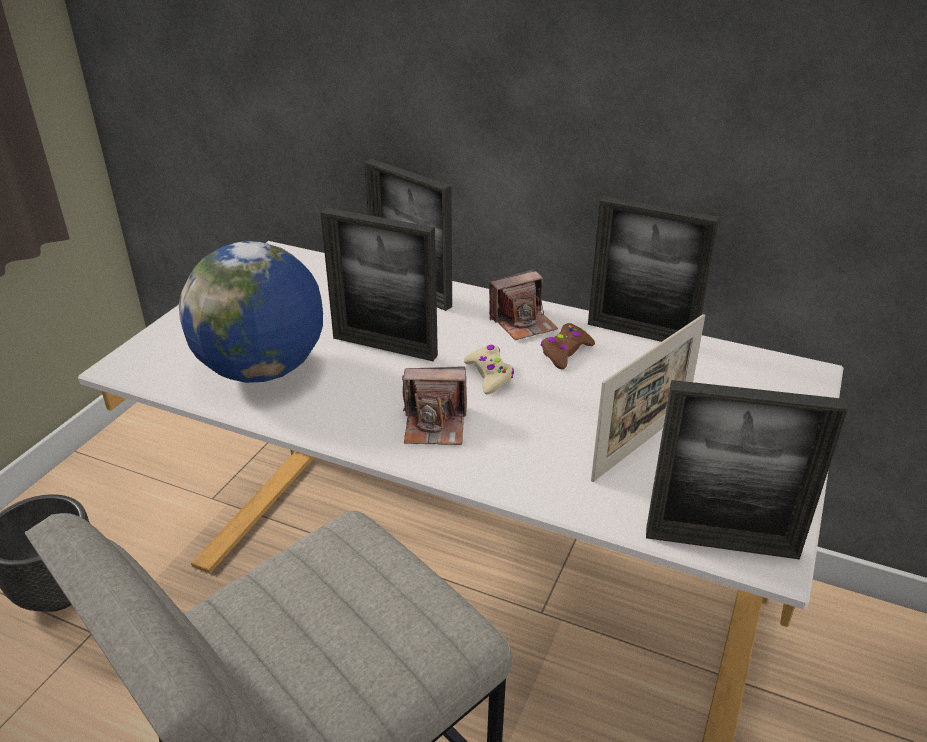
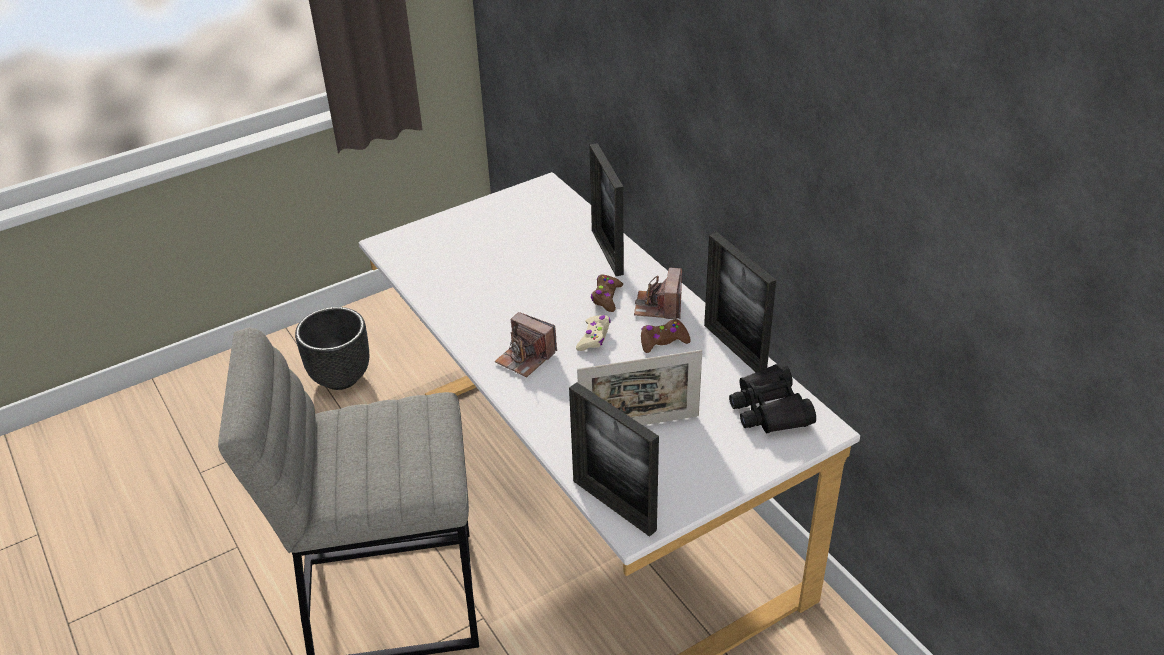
camera: 35 degrees right, 5 degrees up
globe [179,241,323,383] -> none
picture frame [320,208,438,361] -> none
camera [489,270,558,340] -> camera turned 90 degrees clockwise [634,268,682,319]
none -> brown game controller [591,274,623,312]
none -> black binoculars [729,363,816,433]

